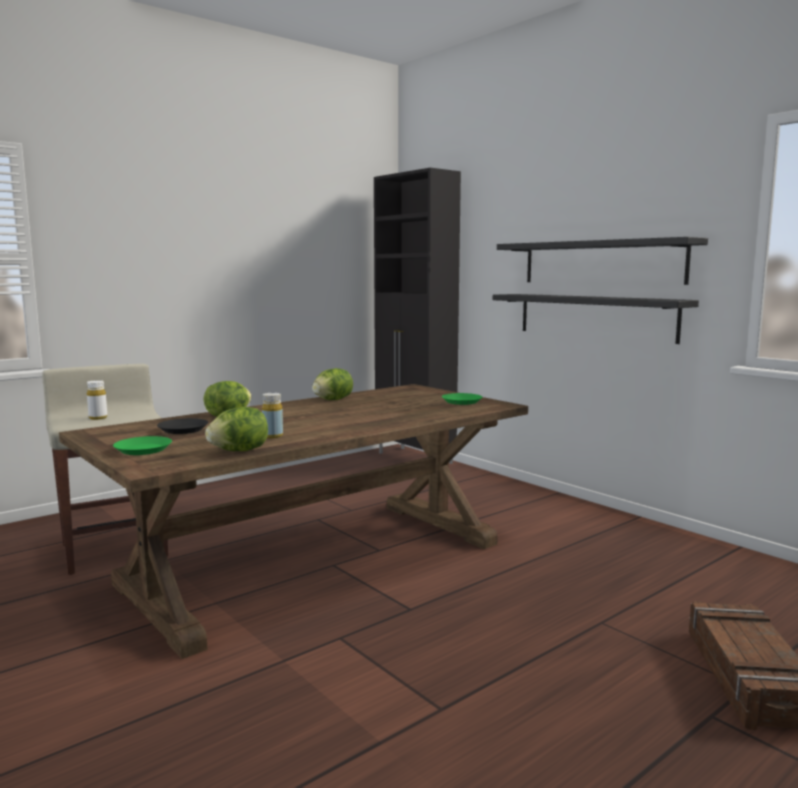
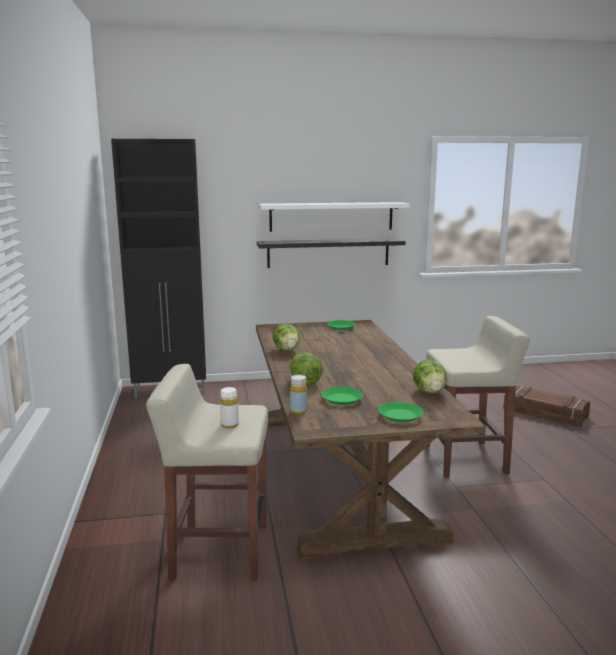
camera: 60 degrees left, 5 degrees up
black plate [157,418,208,434] -> green plate [321,387,363,405]
yellow bottle [262,393,283,438] -> yellow bottle moved to [290,375,307,414]
black shelf [497,237,708,285] -> white shelf [259,202,410,232]
none -> beige stool [426,316,530,477]

